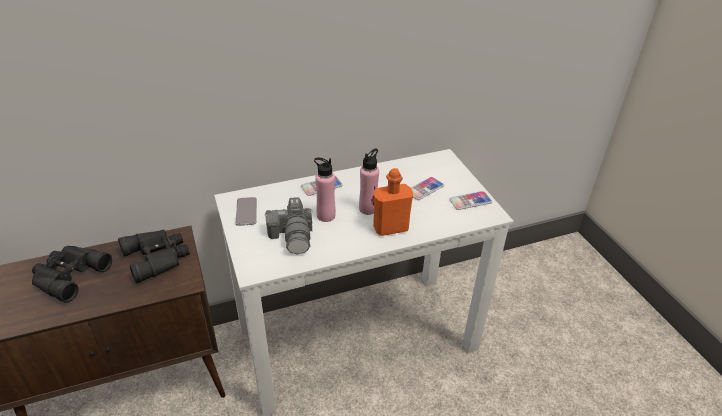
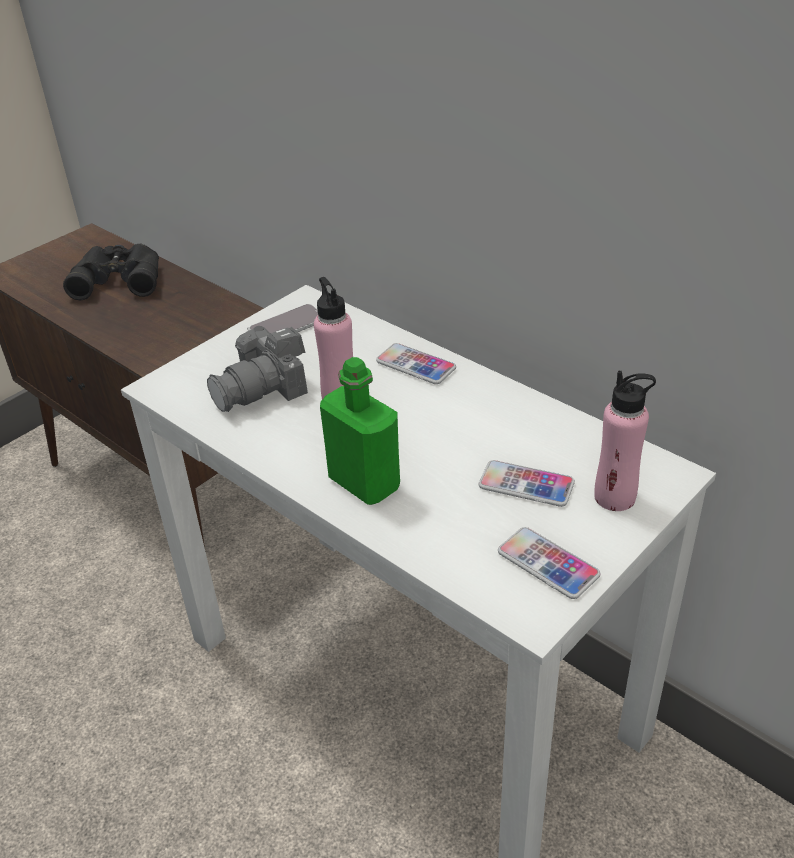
camera: 65 degrees right, 0 degrees up
black binoculars [118,229,190,283] -> none
pink bottle [359,149,379,215] -> pink bottle moved to [594,370,656,511]
orange bottle [373,168,413,236] -> green bottle [320,357,400,505]

